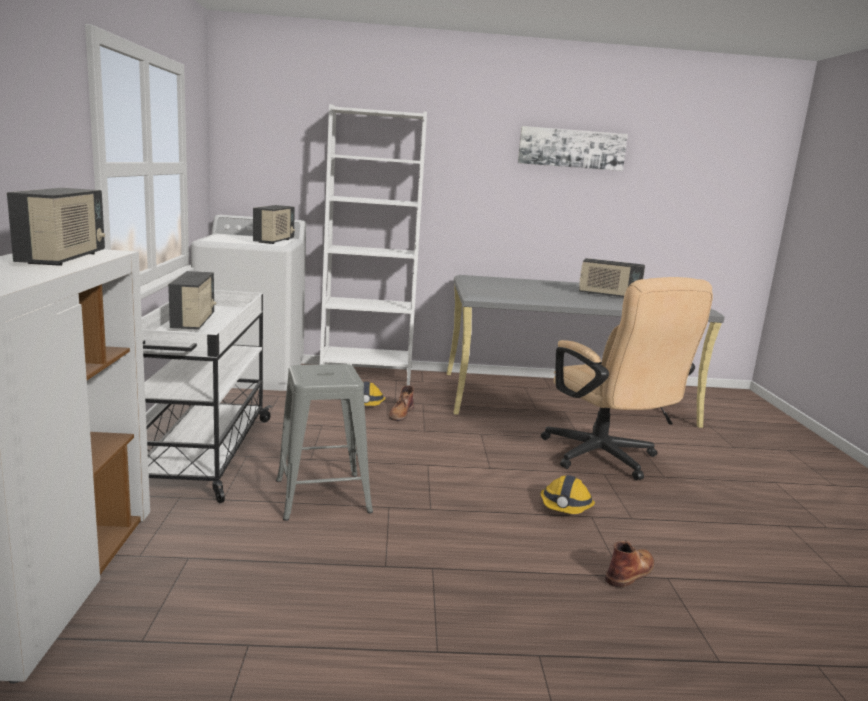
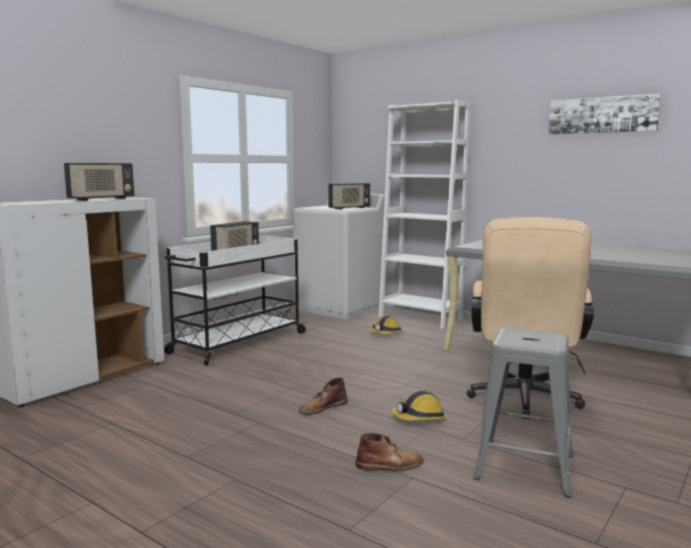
camera: 40 degrees right, 5 degrees down
grey stool [276,364,373,521] -> grey stool moved to [473,328,573,498]
brown boot [389,385,414,421] -> brown boot moved to [299,378,348,415]
radio [579,258,645,297] -> none

